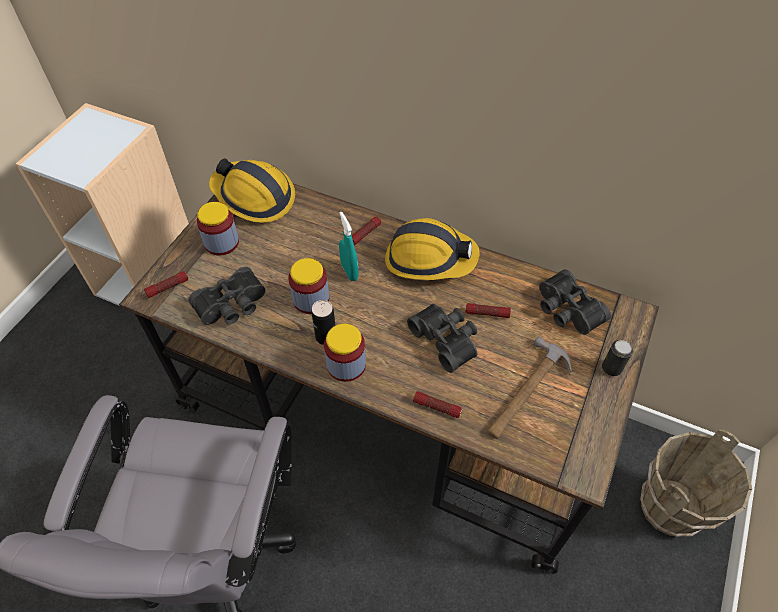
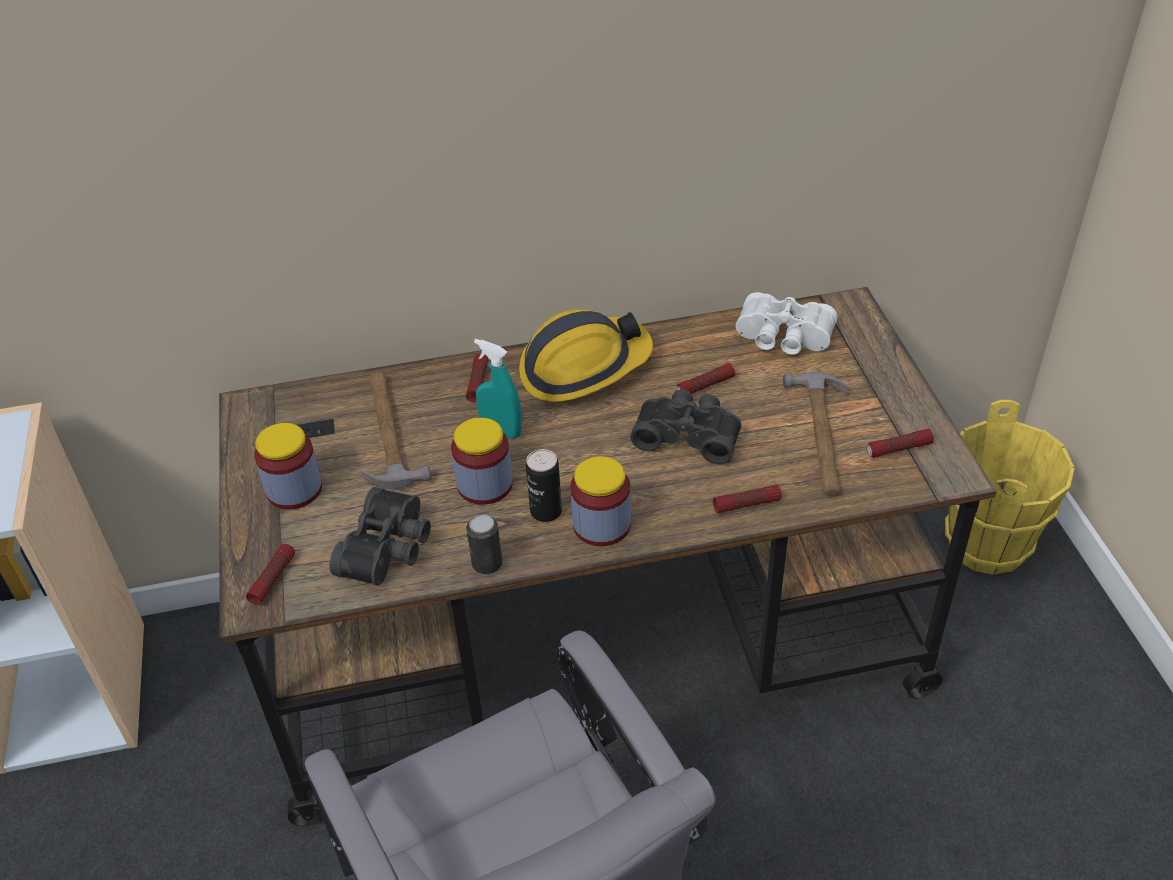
camera: 35 degrees left, 10 degrees down
hard hat [209,158,295,223] -> none
black binoculars [539,269,611,335] -> white binoculars [736,292,838,355]
can [602,340,633,376] -> can moved to [466,514,502,574]
brown bucket [640,429,752,536] -> yellow bucket [945,400,1075,575]
none -> hammer [361,372,432,490]
none -> flashlight [867,429,934,458]

